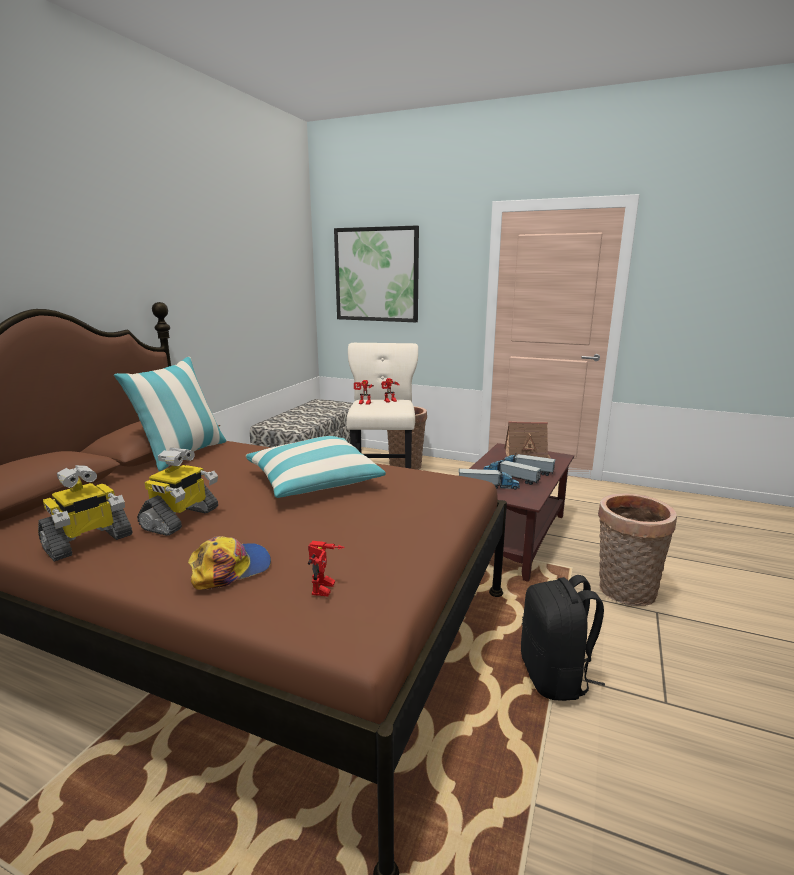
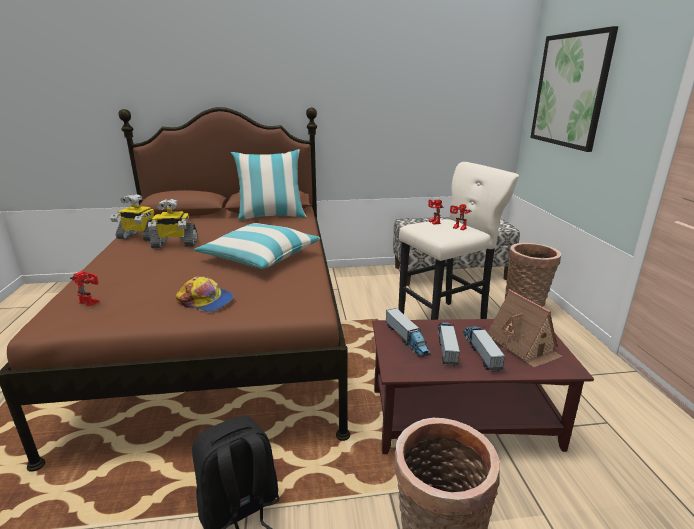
camera: 60 degrees right, 5 degrees up
cap [188,536,271,590] -> cap moved to [176,276,234,312]
toy robot [308,541,345,596] -> toy robot turned 135 degrees counterclockwise [70,271,100,306]

